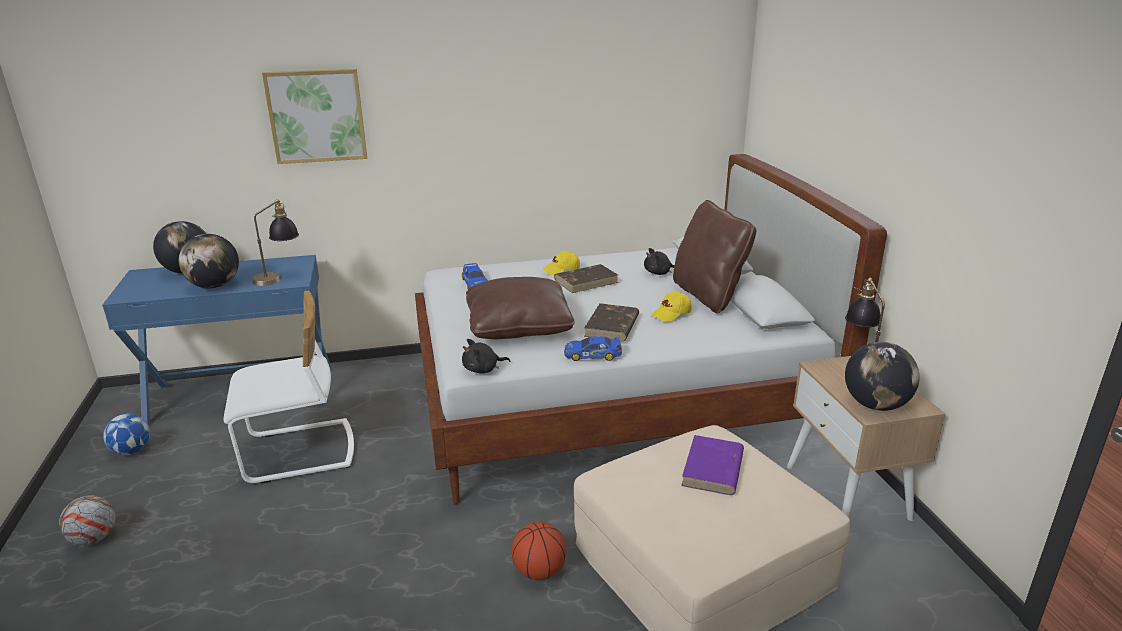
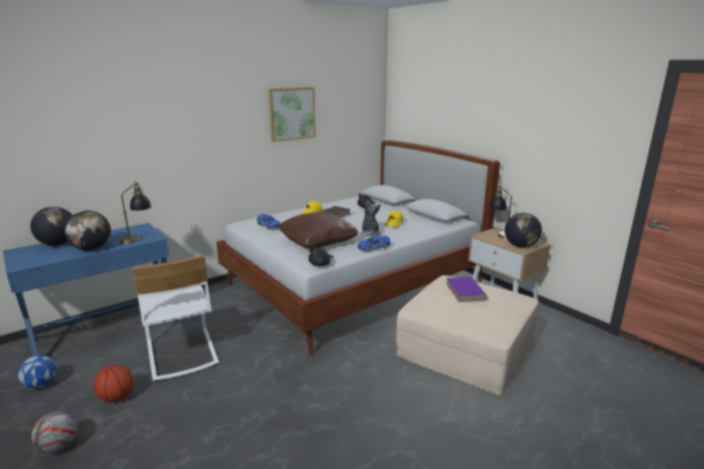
camera: 25 degrees left, 5 degrees down
white chair [224,290,354,484] -> white chair turned 105 degrees clockwise [132,255,219,382]
picture [262,69,367,164] -> picture moved to [268,87,316,142]
basketball [512,522,566,580] -> basketball moved to [94,364,134,402]
brown book [584,303,639,342] -> plush toy [360,200,381,236]
brown pillow [673,200,756,313] -> none

